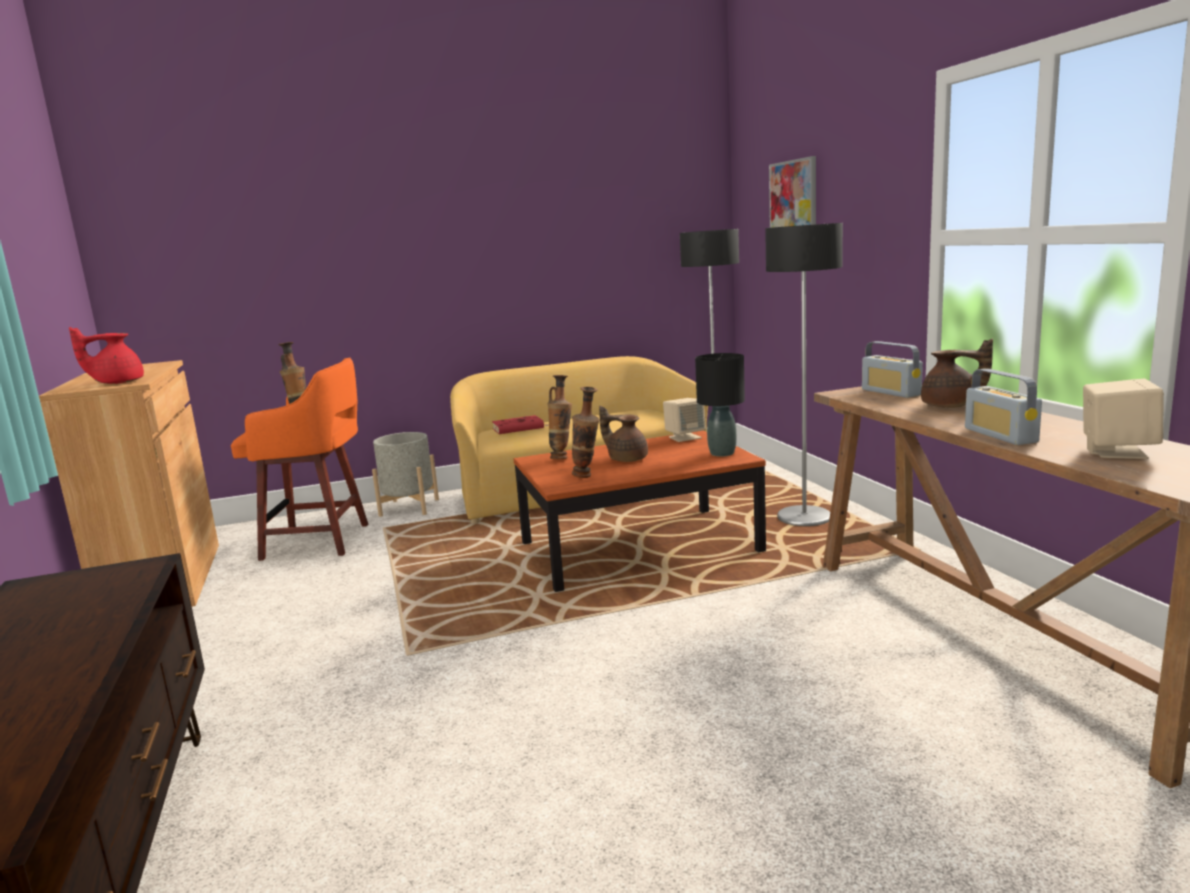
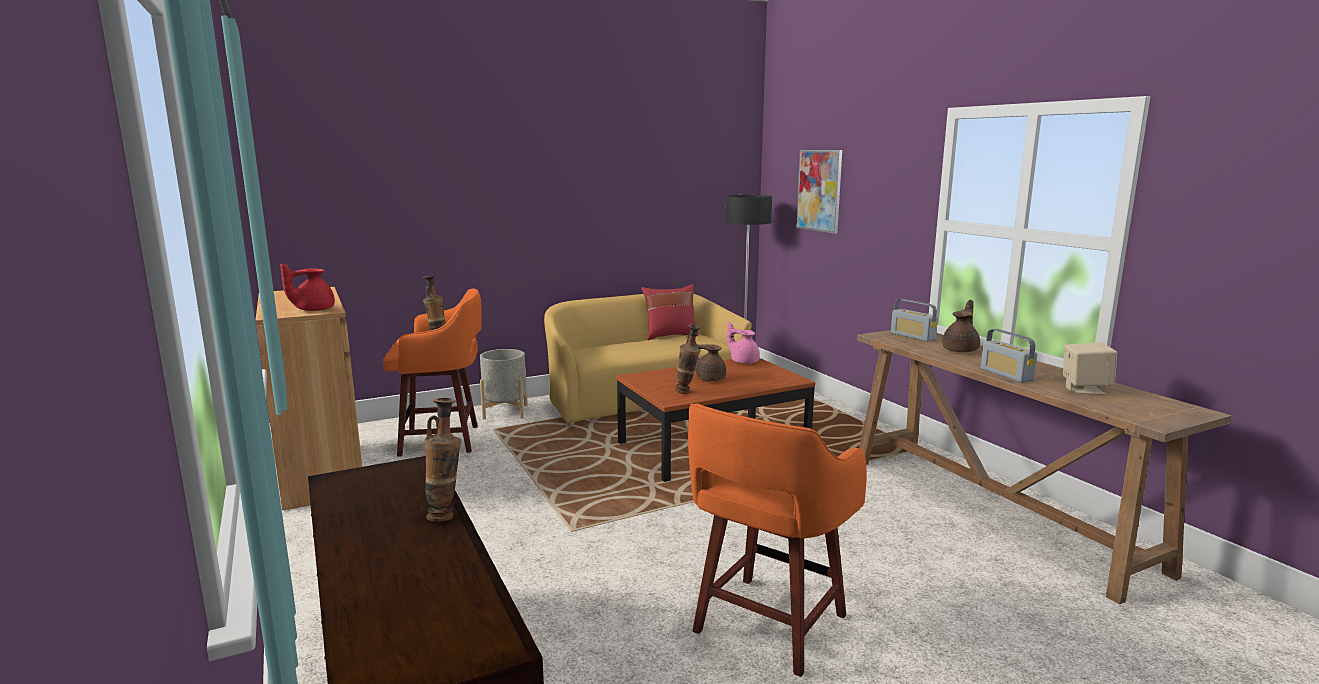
camera: 10 degrees left, 0 degrees up
red book [492,415,544,434] -> none
vase [548,375,572,459] -> vase moved to [424,398,461,522]
beige speaker [663,398,706,442] -> pink teapot [727,322,760,364]
black table lamp [695,353,745,457] -> none
floor lamp [765,223,843,526] -> none
brown teapot [921,339,993,408] -> brown teapot turned 75 degrees counterclockwise [942,300,980,352]
none -> red pillow [641,284,698,340]
none -> orange stool [688,403,866,677]

